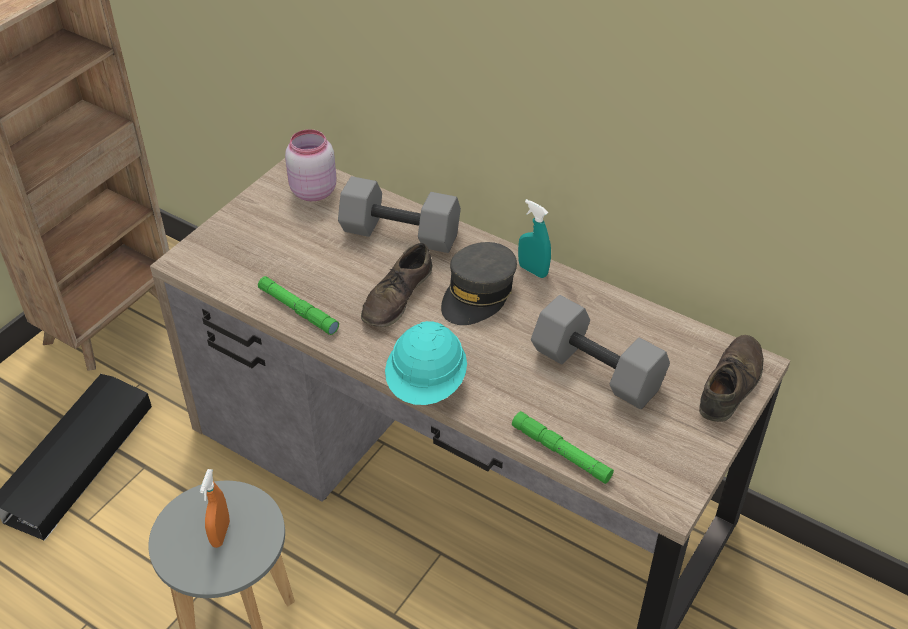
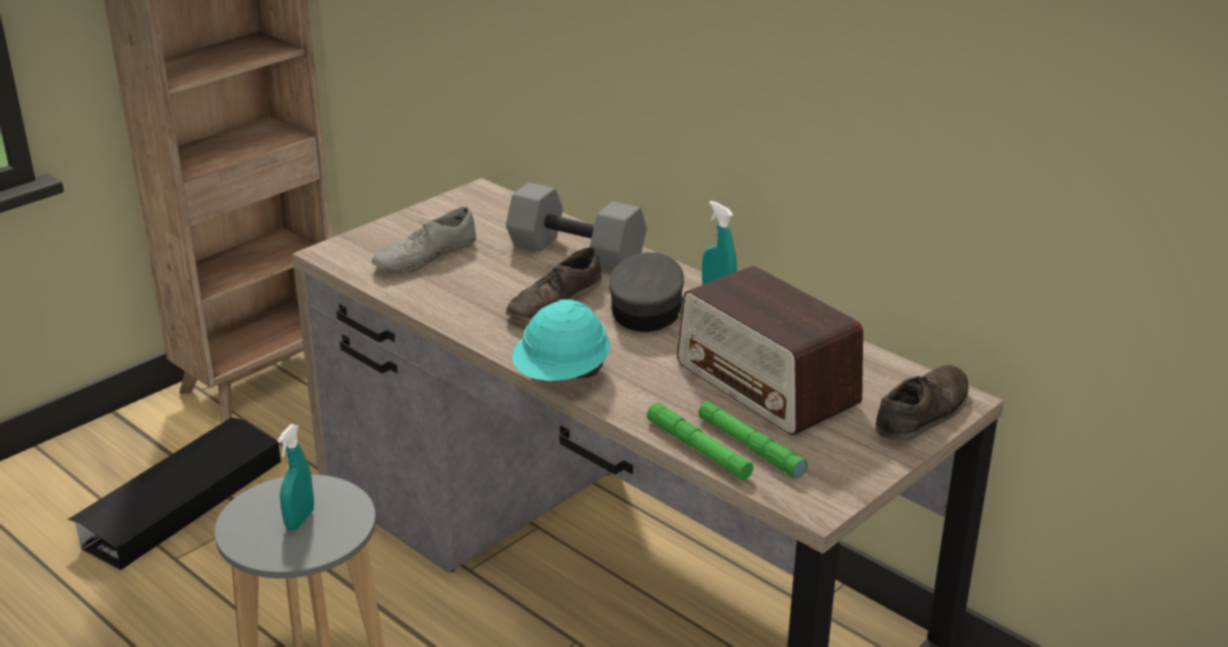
camera: 10 degrees right, 15 degrees down
orange spray bottle [200,469,230,548] -> turquoise spray bottle [277,424,314,530]
green flashlight [258,276,339,335] -> green flashlight moved to [699,401,808,479]
pink jar [285,129,336,201] -> none
grey cap [441,242,517,325] -> grey cap turned 150 degrees clockwise [609,252,684,332]
grey dumbbell [531,295,670,409] -> radio [677,266,863,436]
none -> grey shoe [372,207,476,273]

